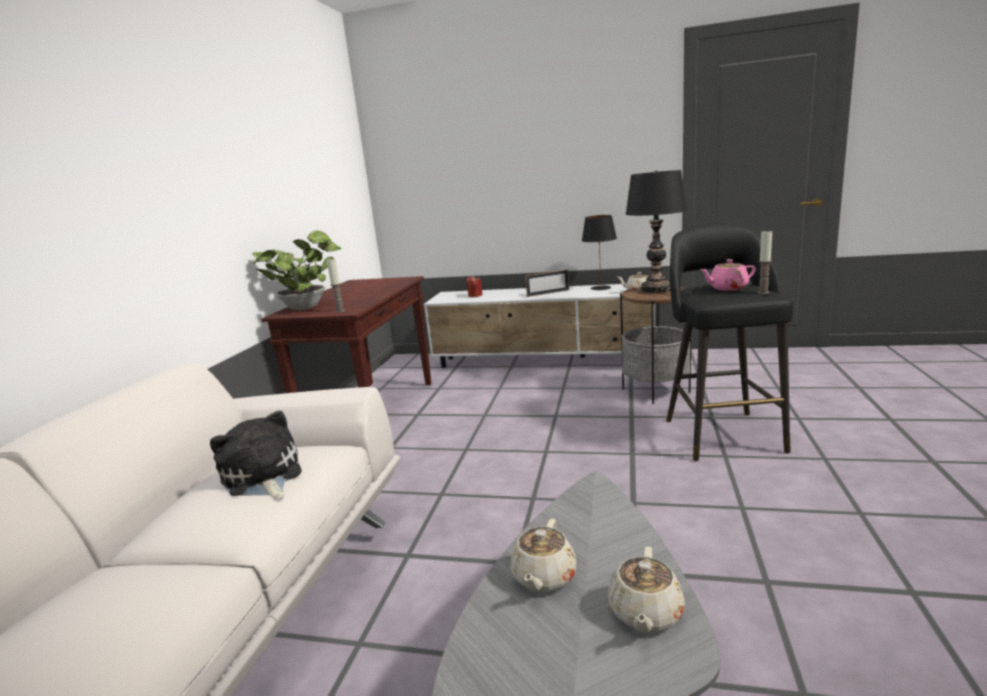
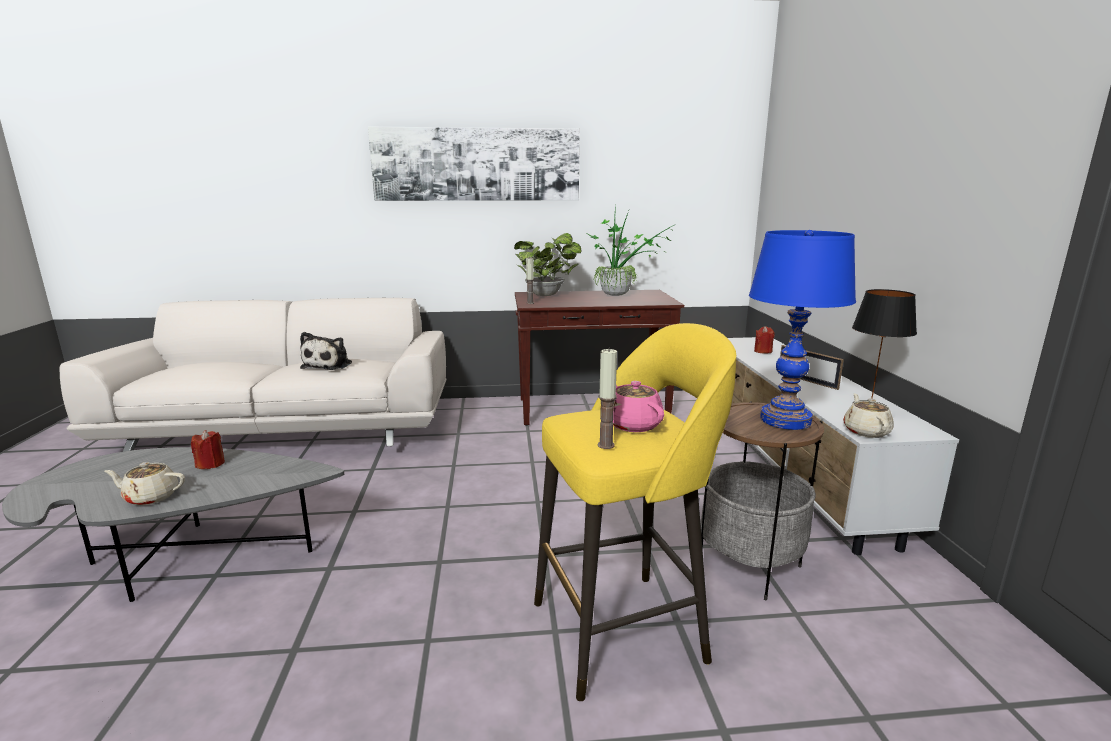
camera: 70 degrees right, 0 degrees up
plush toy [210,410,301,499] -> plush toy turned 150 degrees clockwise [300,332,352,370]
beige teapot [510,519,576,592] -> red candle [191,430,225,469]
black table lamp [626,170,687,293] -> blue table lamp [749,230,856,430]
black stool [666,223,793,461] -> yellow stool [534,323,736,701]
none -> picture [368,127,580,201]
none -> potted plant [588,202,676,296]

